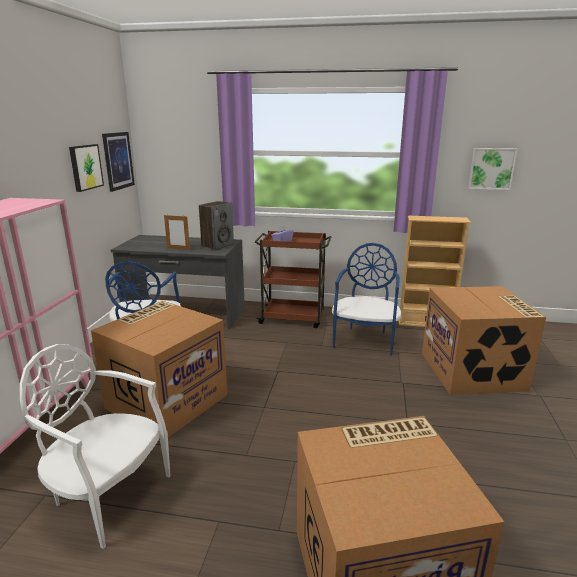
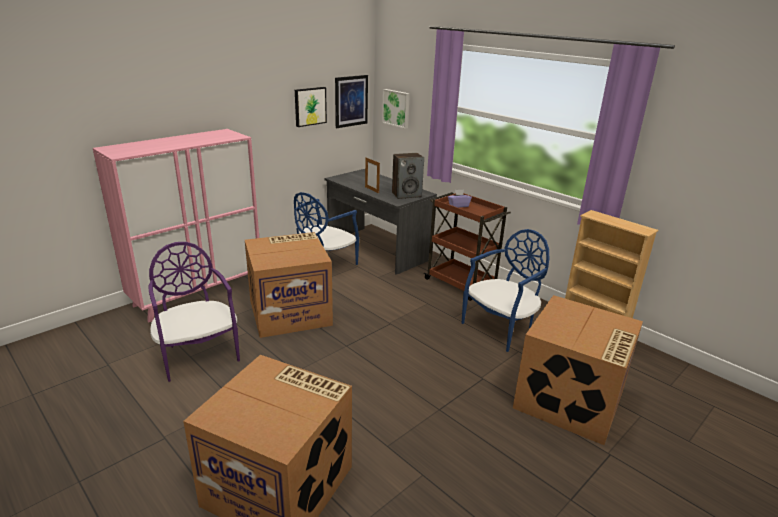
camera: 35 degrees right, 5 degrees up
white chair [20,344,170,549] -> purple chair [149,242,240,382]
picture [468,148,517,190] -> picture moved to [382,89,410,129]

